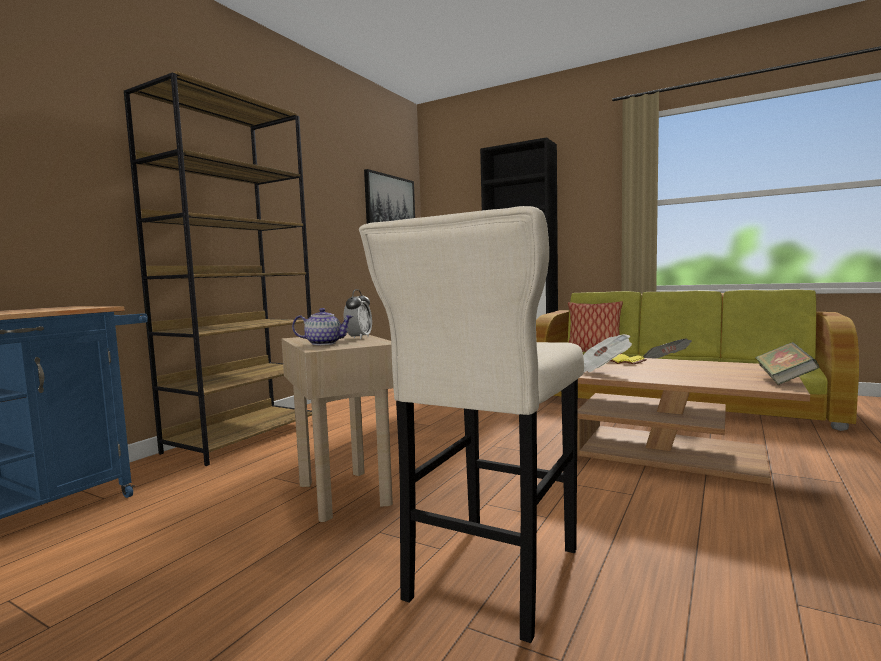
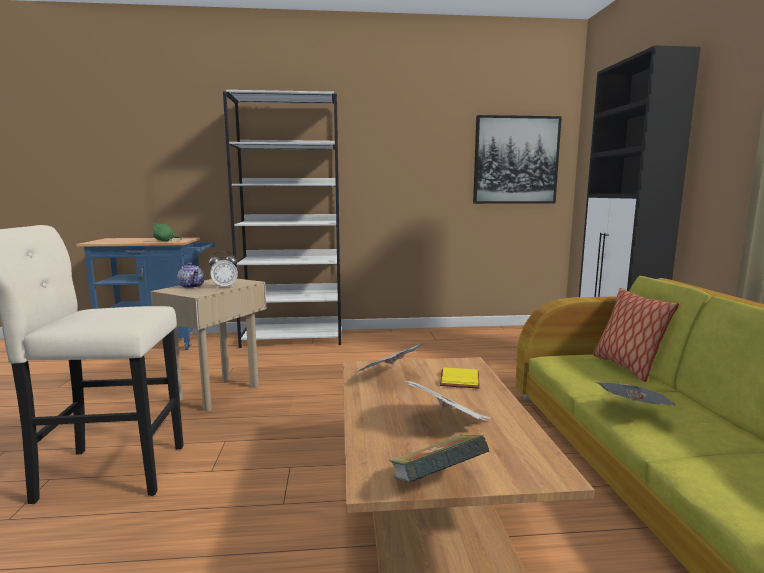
camera: 55 degrees right, 5 degrees up
brown bookcase [124,71,312,466] -> white bookcase [223,90,341,348]
none -> green plush toy [152,222,181,241]
none -> newspaper [404,381,491,420]

